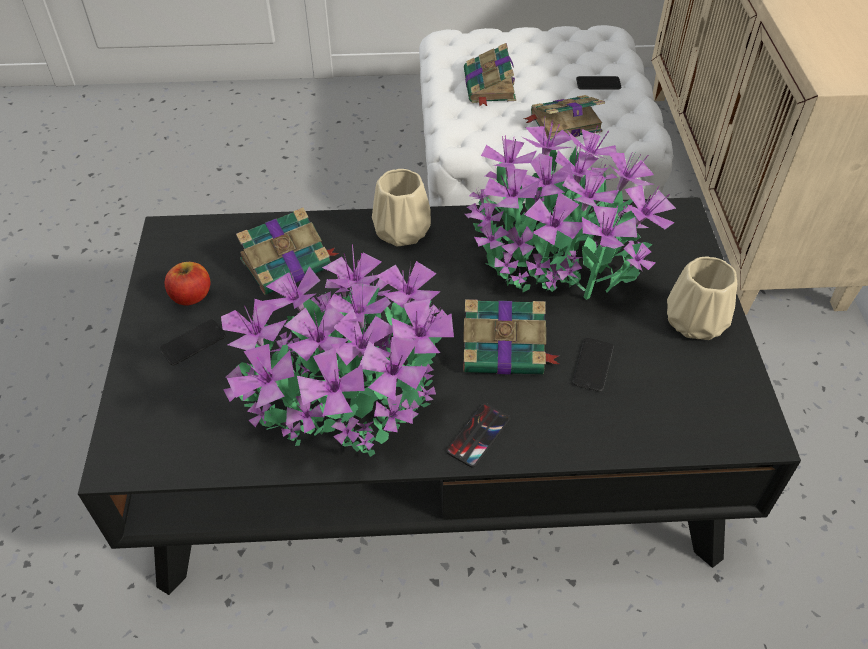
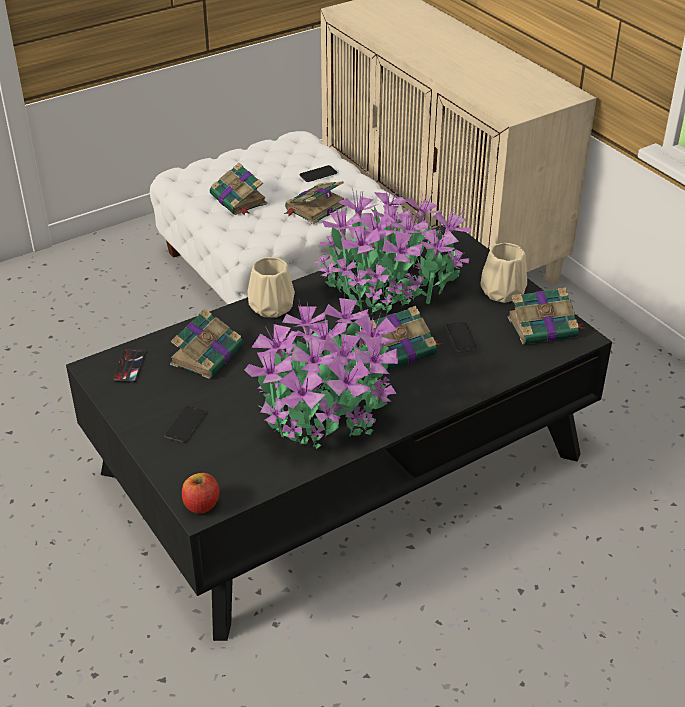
camera: 30 degrees left, 10 degrees down
apple [165,262,210,306] -> apple moved to [182,473,220,513]
phone [446,403,510,468] -> phone moved to [113,349,146,383]
none -> book [508,287,586,345]

